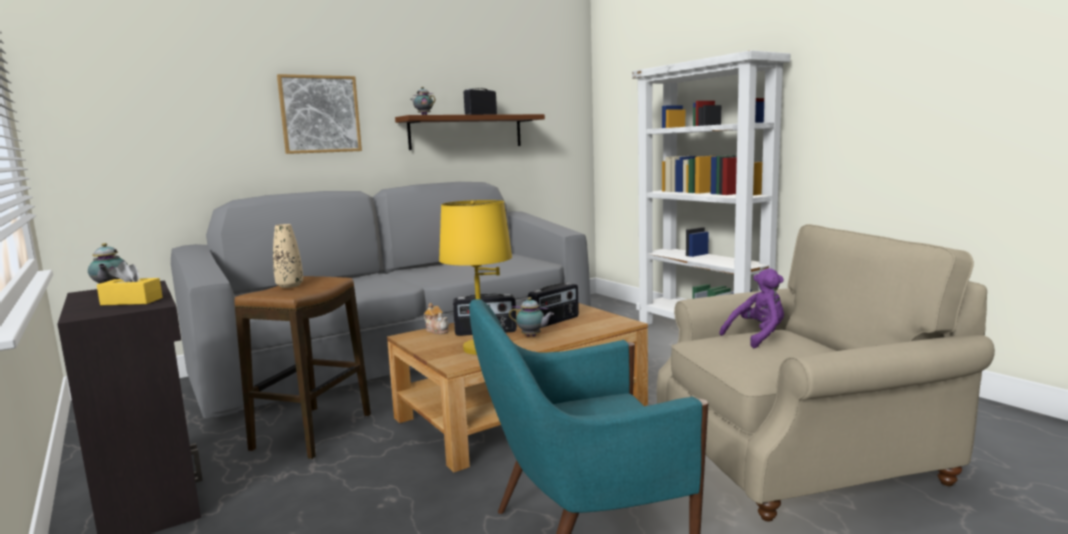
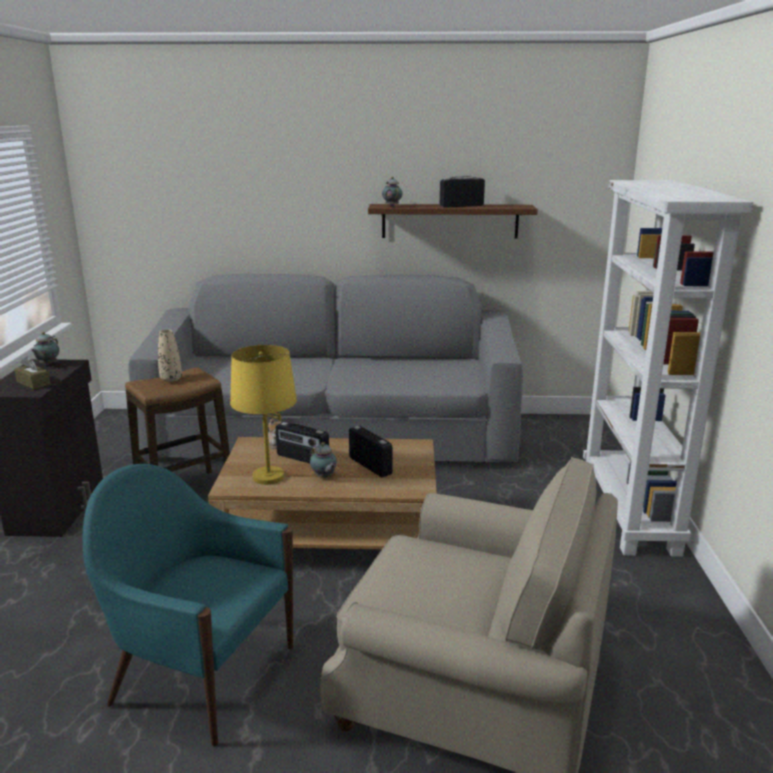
camera: 35 degrees right, 10 degrees up
yellow tissue box [97,262,163,305] -> brown tissue box [14,356,51,389]
picture [277,74,362,154] -> none
radio [528,282,579,327] -> radio turned 120 degrees counterclockwise [349,426,392,478]
purple plush toy [719,268,784,348] -> none

